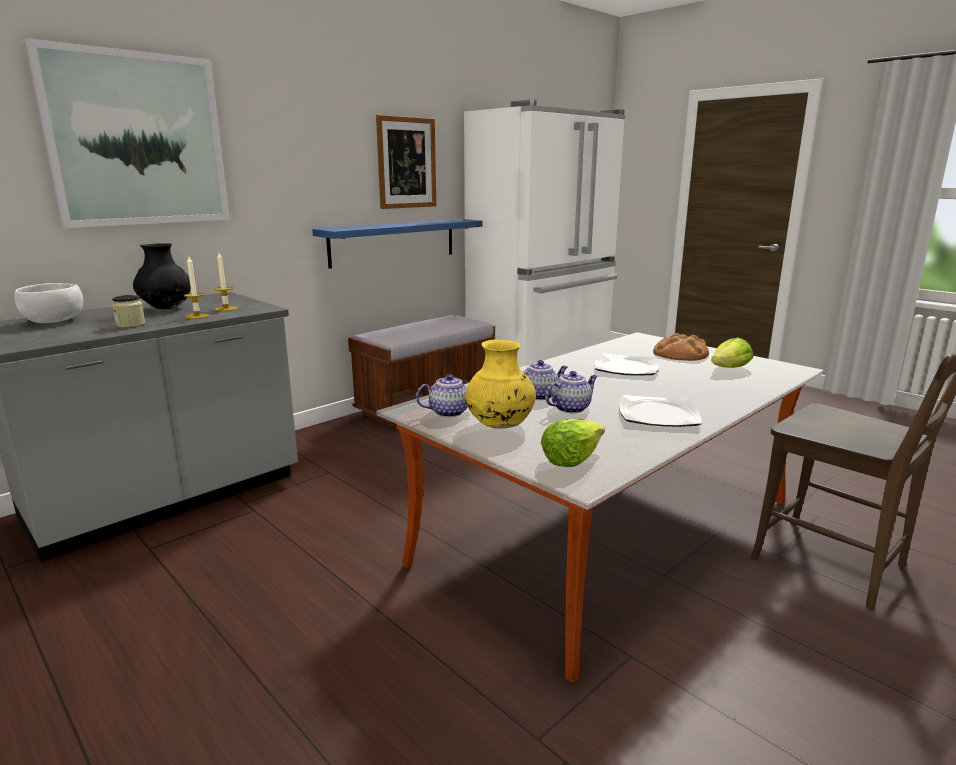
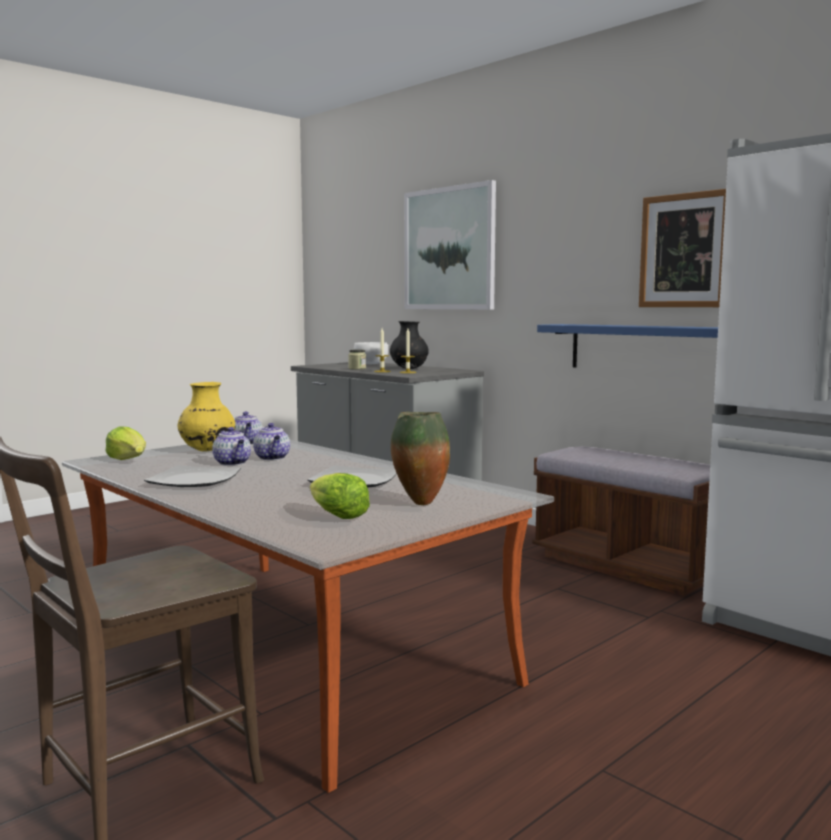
camera: 90 degrees right, 10 degrees down
bread [653,333,709,361] -> vase [391,412,450,505]

